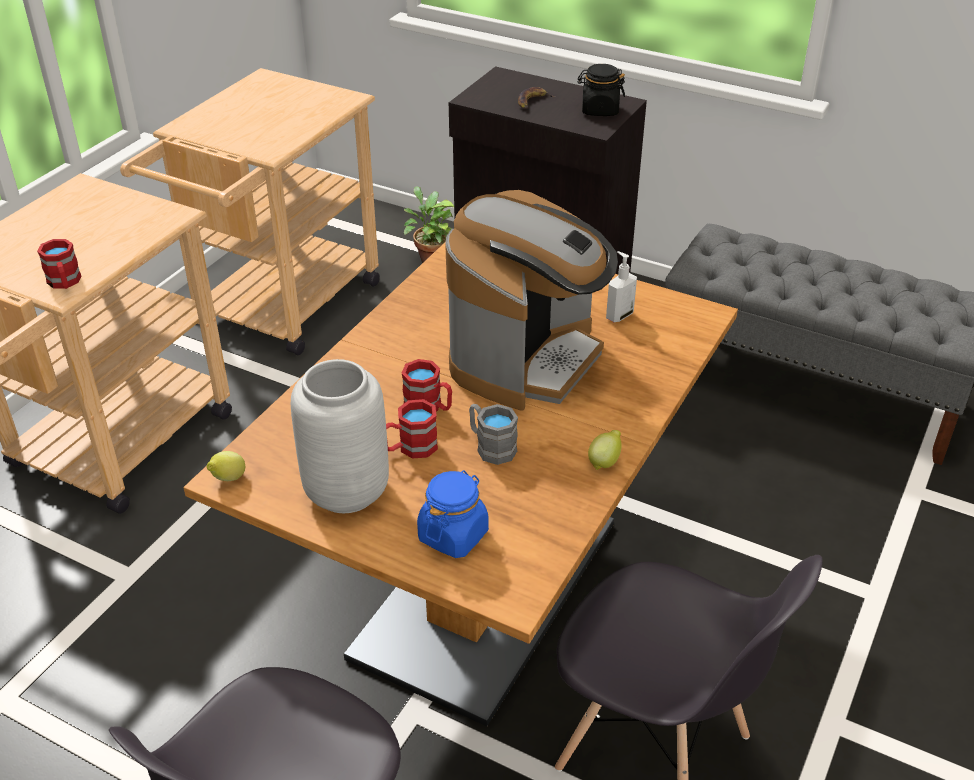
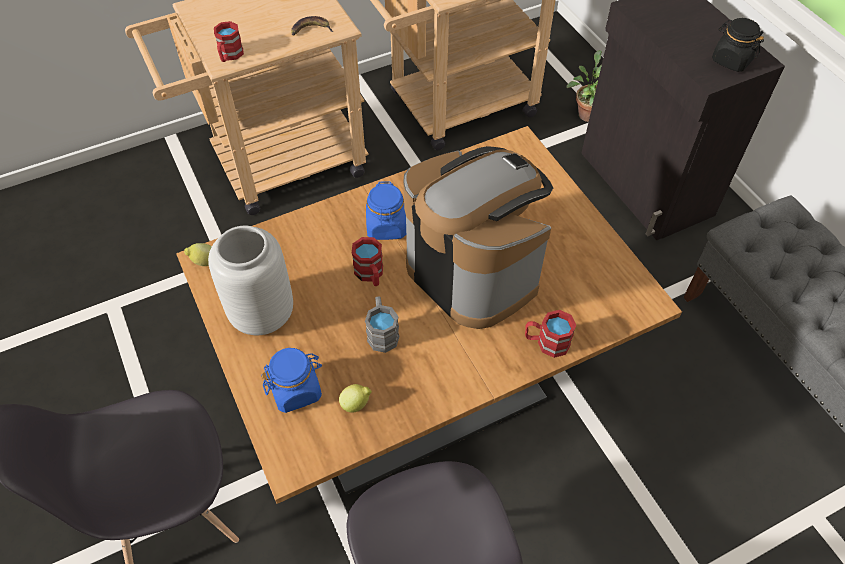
camera: 35 degrees right, 15 degrees up
red mug [386,399,438,459] -> red mug moved to [525,310,576,358]
coffee machine [445,190,618,411] -> coffee machine turned 105 degrees counterclockwise [403,146,553,329]
banana [518,87,556,109] -> banana moved to [291,16,333,35]
lemon [588,430,622,470] -> lemon moved to [339,384,372,413]
soap dispenser [606,251,637,322] -> none
none -> blue jar [366,181,406,240]

